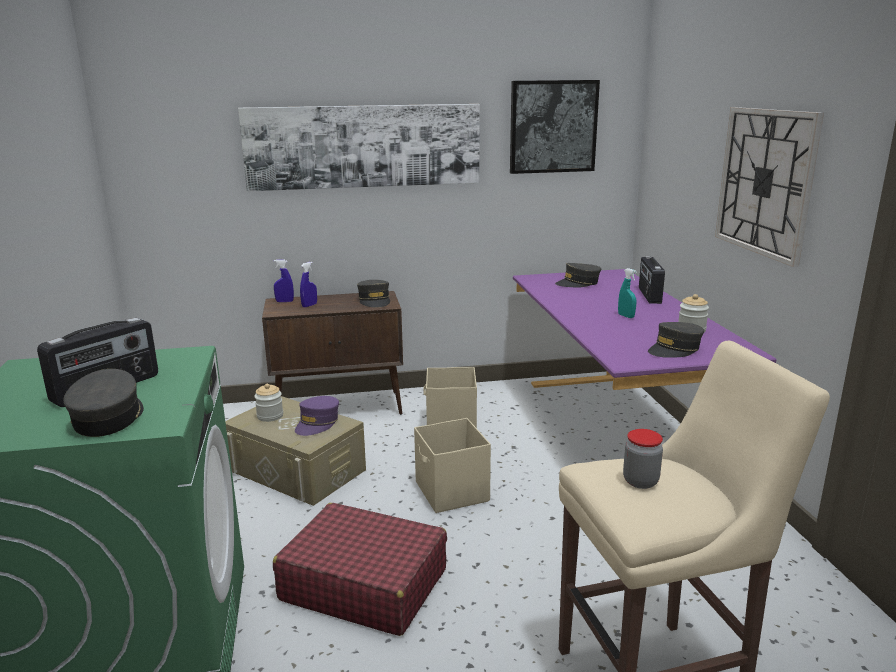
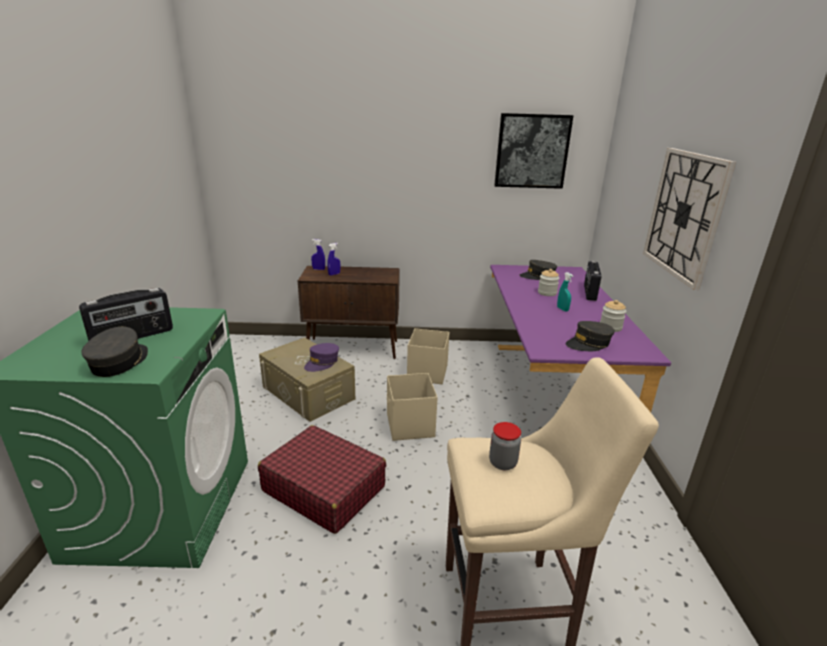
camera: 10 degrees right, 5 degrees up
picture [238,104,480,191] -> none
jar [254,384,283,422] -> jar moved to [538,269,559,296]
grey cap [357,280,390,307] -> none

